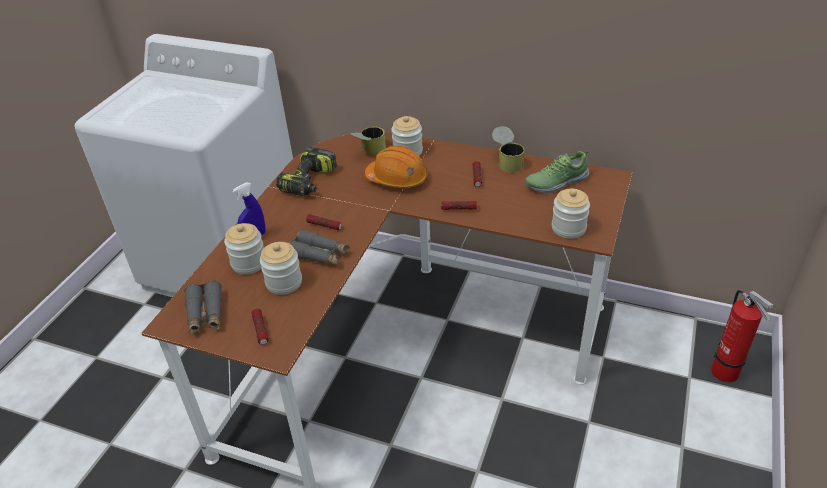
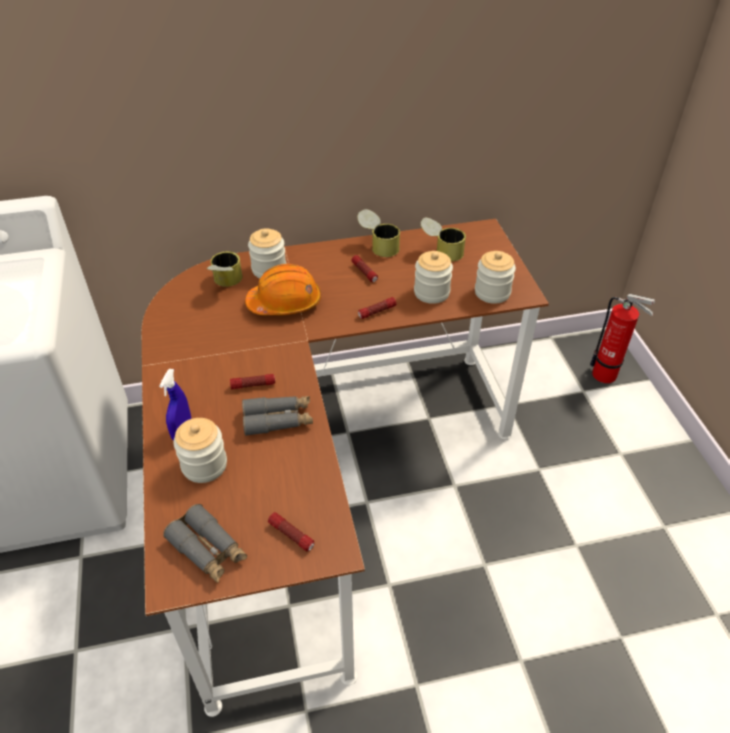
camera: 35 degrees left, 5 degrees up
jar [260,242,302,295] -> jar moved to [414,251,453,304]
power drill [276,147,337,196] -> none
shoe [525,151,589,194] -> can [421,218,466,261]

